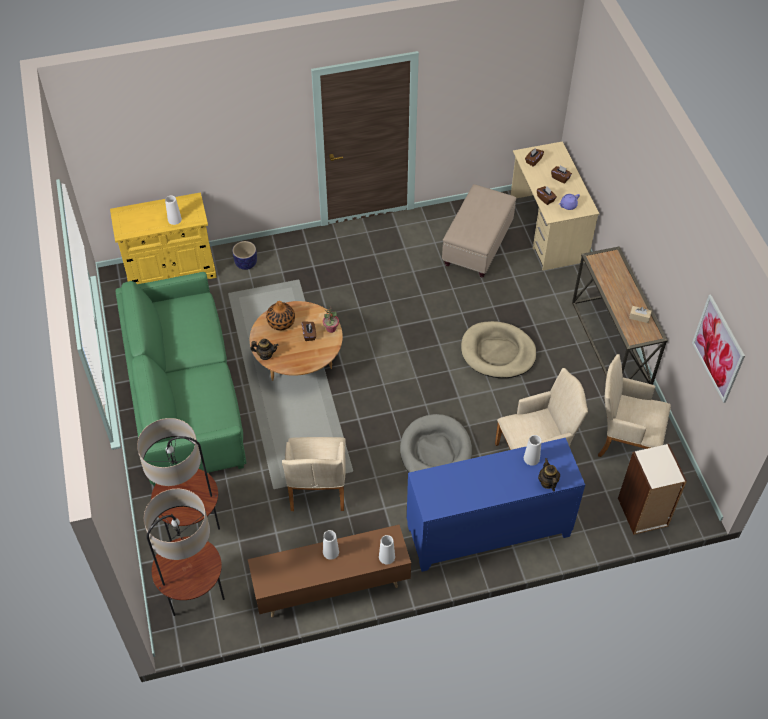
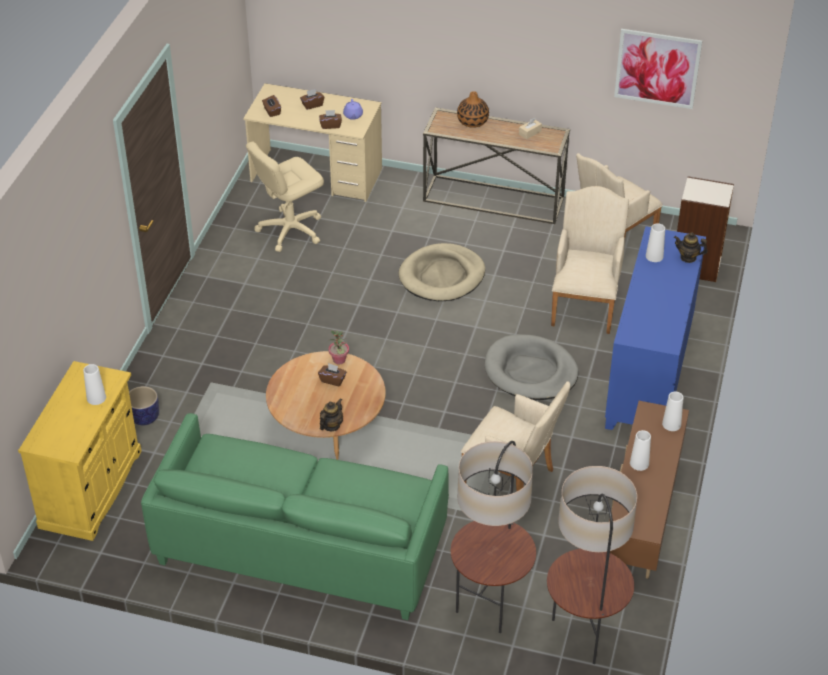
camera: 60 degrees left, 10 degrees down
vase [266,301,295,330] -> vase moved to [457,91,489,128]
beige ottoman [442,184,517,277] -> beige office chair [246,141,324,252]

